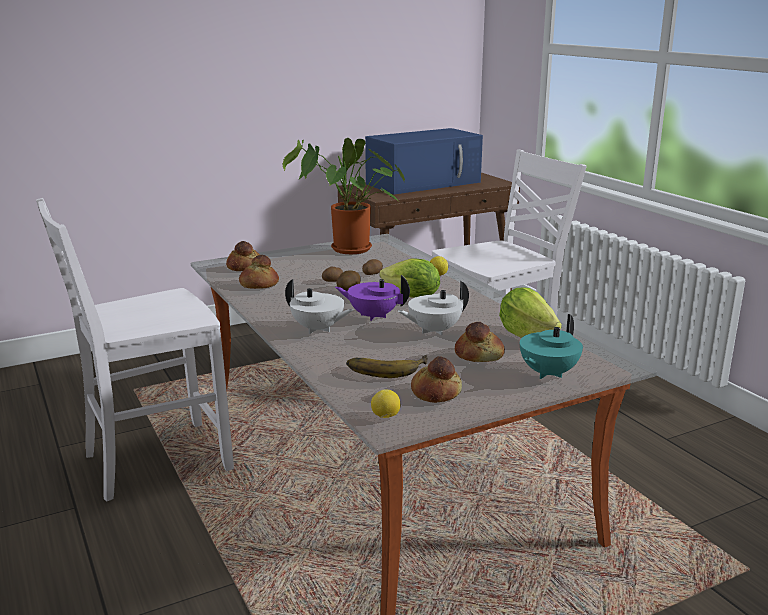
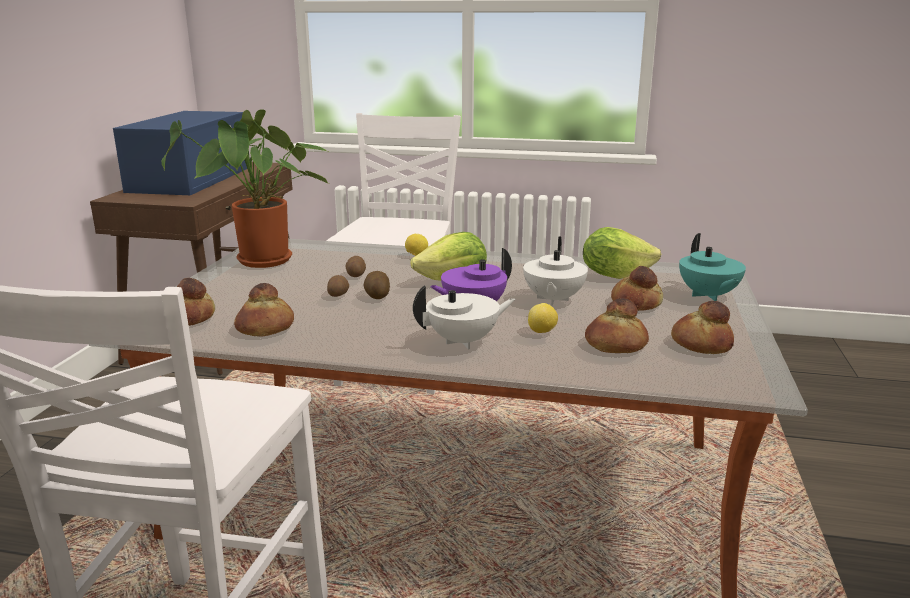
camera: 50 degrees left, 0 degrees up
banana [346,355,428,378] -> bread [585,298,649,353]
lemon [371,389,400,418] -> lemon moved to [528,303,558,333]

